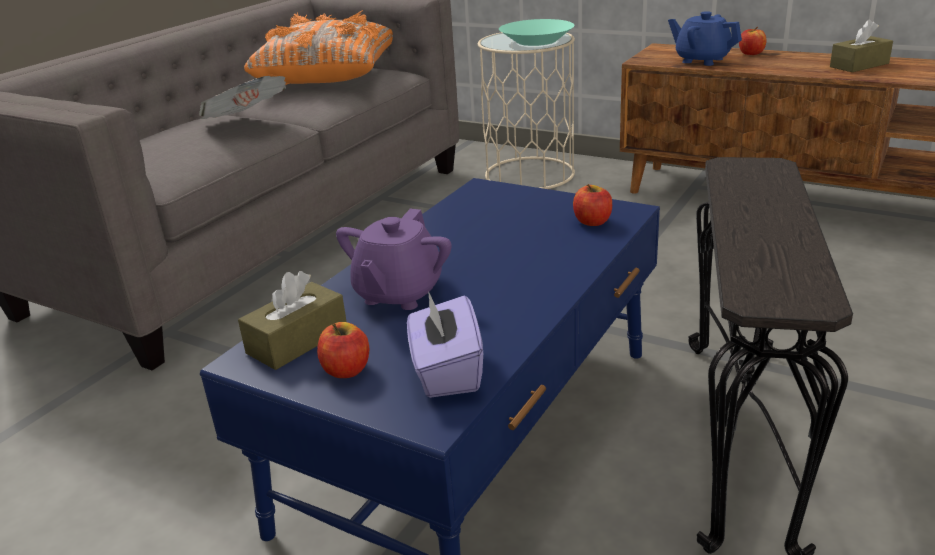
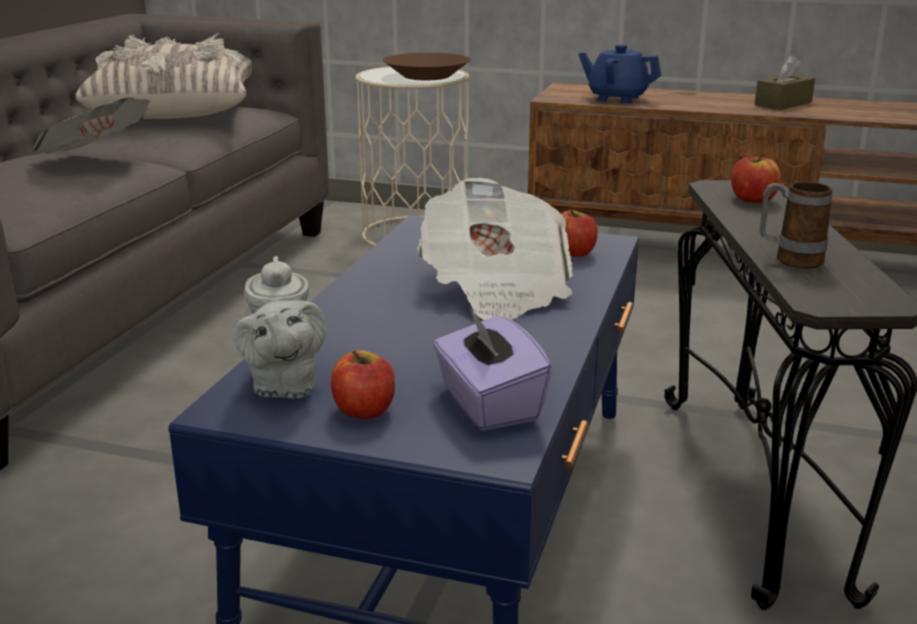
camera: 15 degrees left, 5 degrees down
brown tissue box [238,271,347,370] -> grey teapot [234,256,326,398]
orange pillow [244,10,393,85] -> beige pillow [75,33,252,119]
purple teapot [336,208,451,310] -> none
turquoise bowl [499,19,575,46] -> brown bowl [383,53,471,80]
apple [739,27,767,55] -> apple moved to [731,153,781,203]
none -> newspaper [417,178,572,320]
none -> mug [760,182,832,268]

